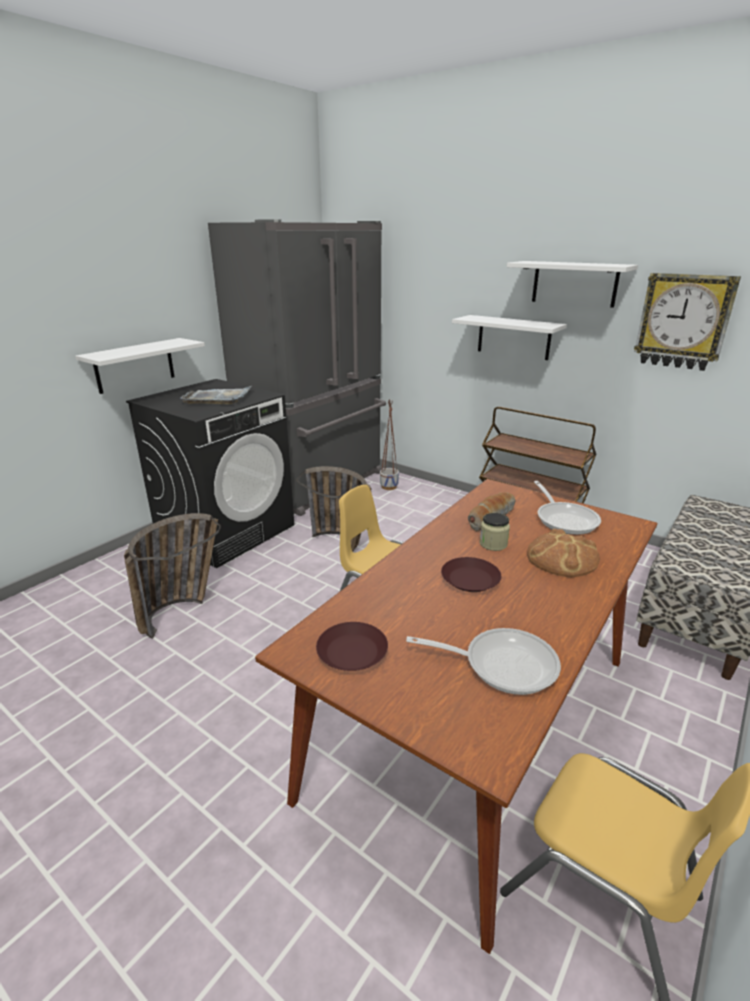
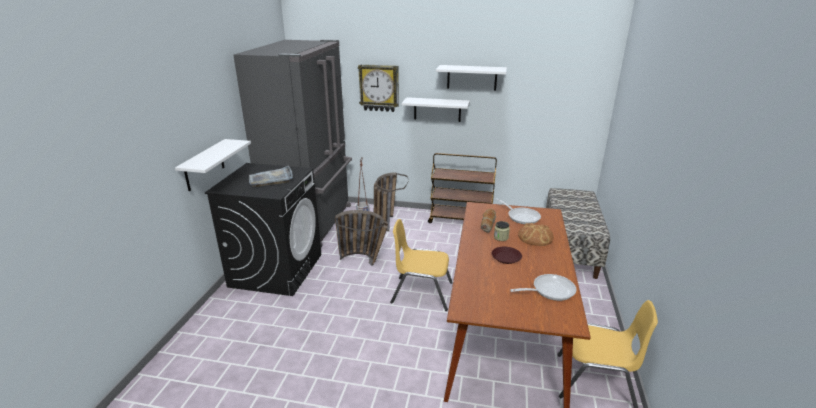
camera: 25 degrees left, 0 degrees up
basket [124,513,221,639] -> basket moved to [374,172,409,231]
brown plate [316,622,388,671] -> none
wall clock [634,273,741,371] -> wall clock moved to [358,64,399,112]

